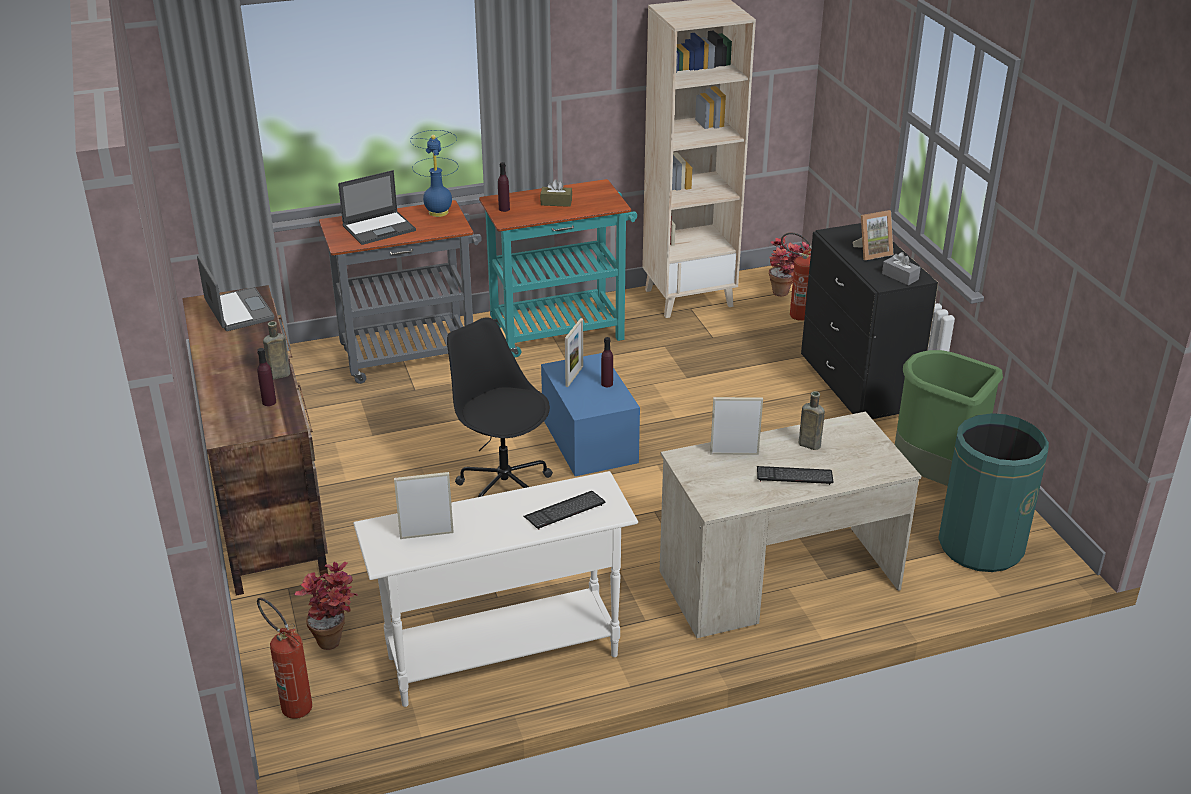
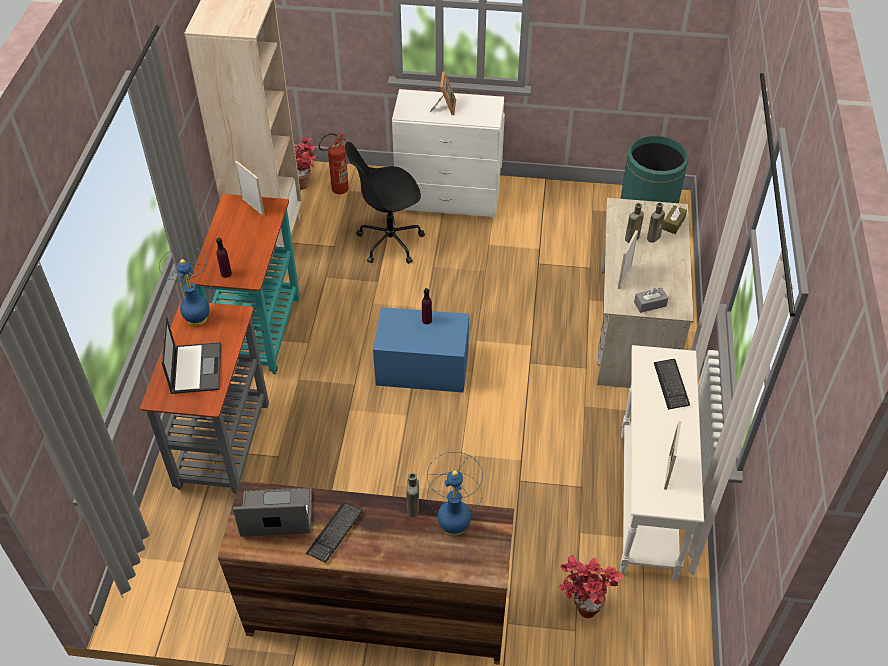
camera: 65 degrees left, 15 degrees up
purple bottle [257,348,276,406] -> blue table lamp [427,452,483,536]
fire extinguisher [257,597,312,719] -> none
black office chair [447,318,553,497] -> black office chair moved to [345,142,425,264]
brown tissue box [540,180,572,207] -> brown tissue box moved to [662,205,687,234]
picture frame [565,318,583,387] -> picture frame moved to [235,161,265,216]
keyboard [757,466,833,485] -> keyboard moved to [305,502,363,562]
black dresser [801,223,938,419] -> white dresser [392,89,504,217]
grey tissue box [882,252,921,285] -> grey tissue box moved to [634,288,668,313]
green trash can [895,350,1003,486] -> none
none -> brown bottle [647,202,665,243]

